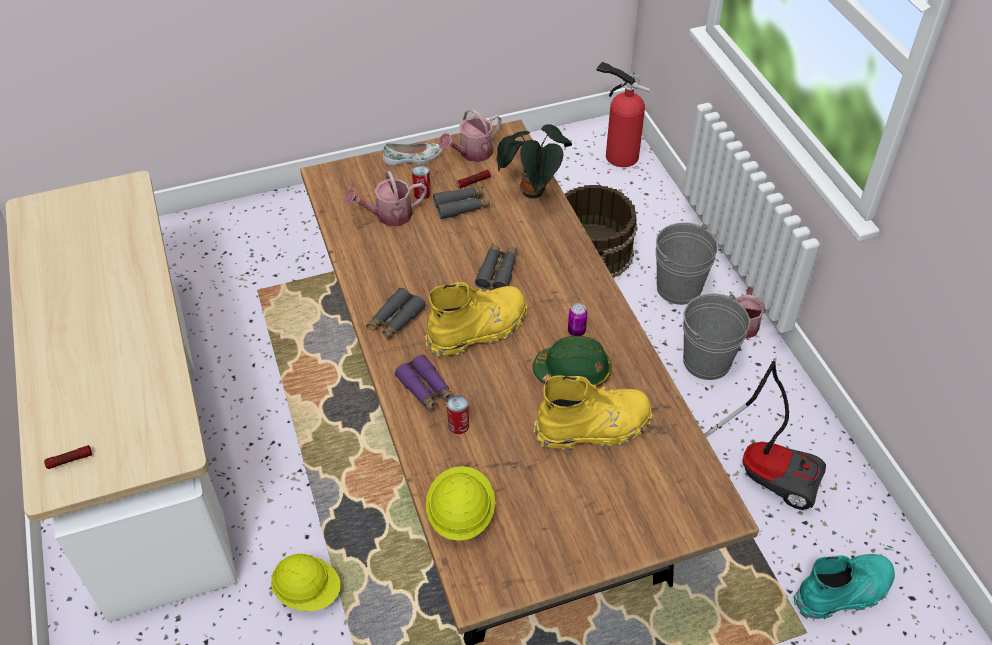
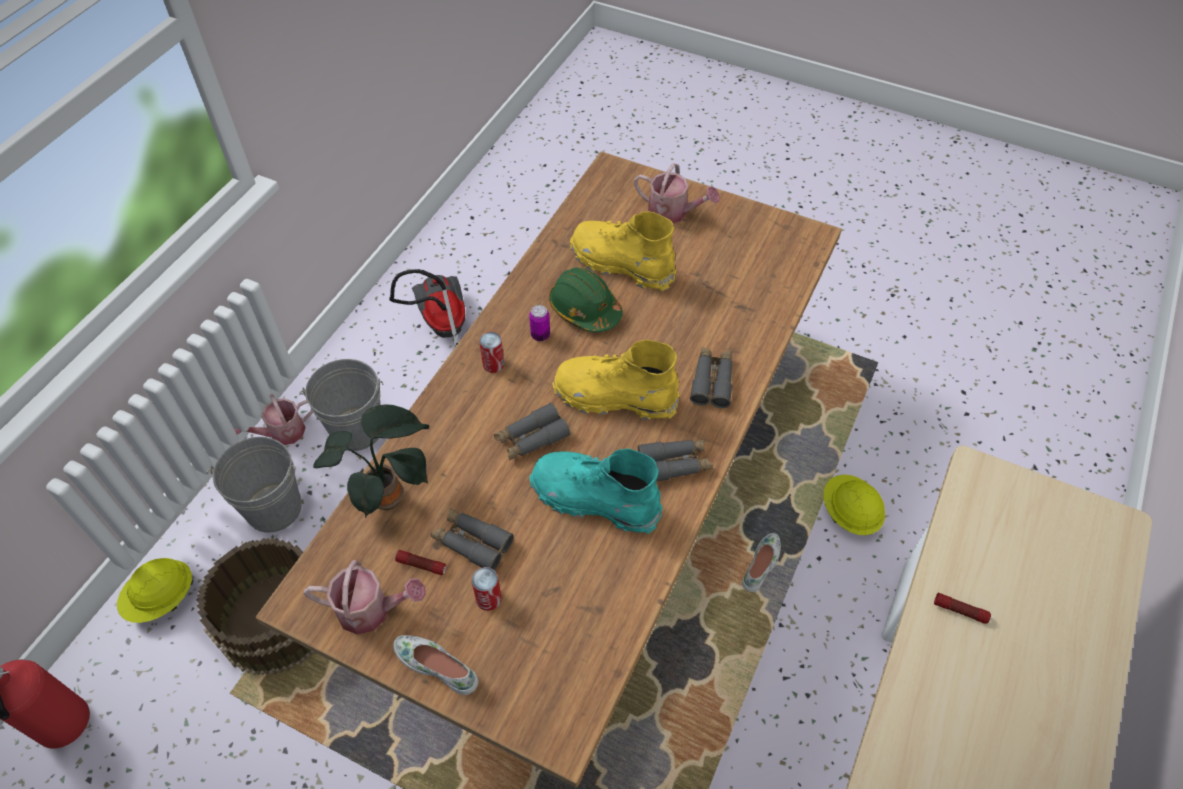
camera: 135 degrees left, 5 degrees up
flashlight [44,445,92,469] -> flashlight moved to [934,593,991,624]
watering can [344,171,427,226] -> watering can moved to [634,164,720,224]
purple binoculars [395,355,454,412] -> grey binoculars [690,347,732,408]
yellow hard hat [426,466,495,541] -> yellow hard hat moved to [117,558,192,623]
can [447,395,469,434] -> can moved to [479,332,504,373]
turquoise boot [794,554,895,619] -> turquoise boot moved to [530,449,662,535]
none -> white shoe [742,533,781,592]

